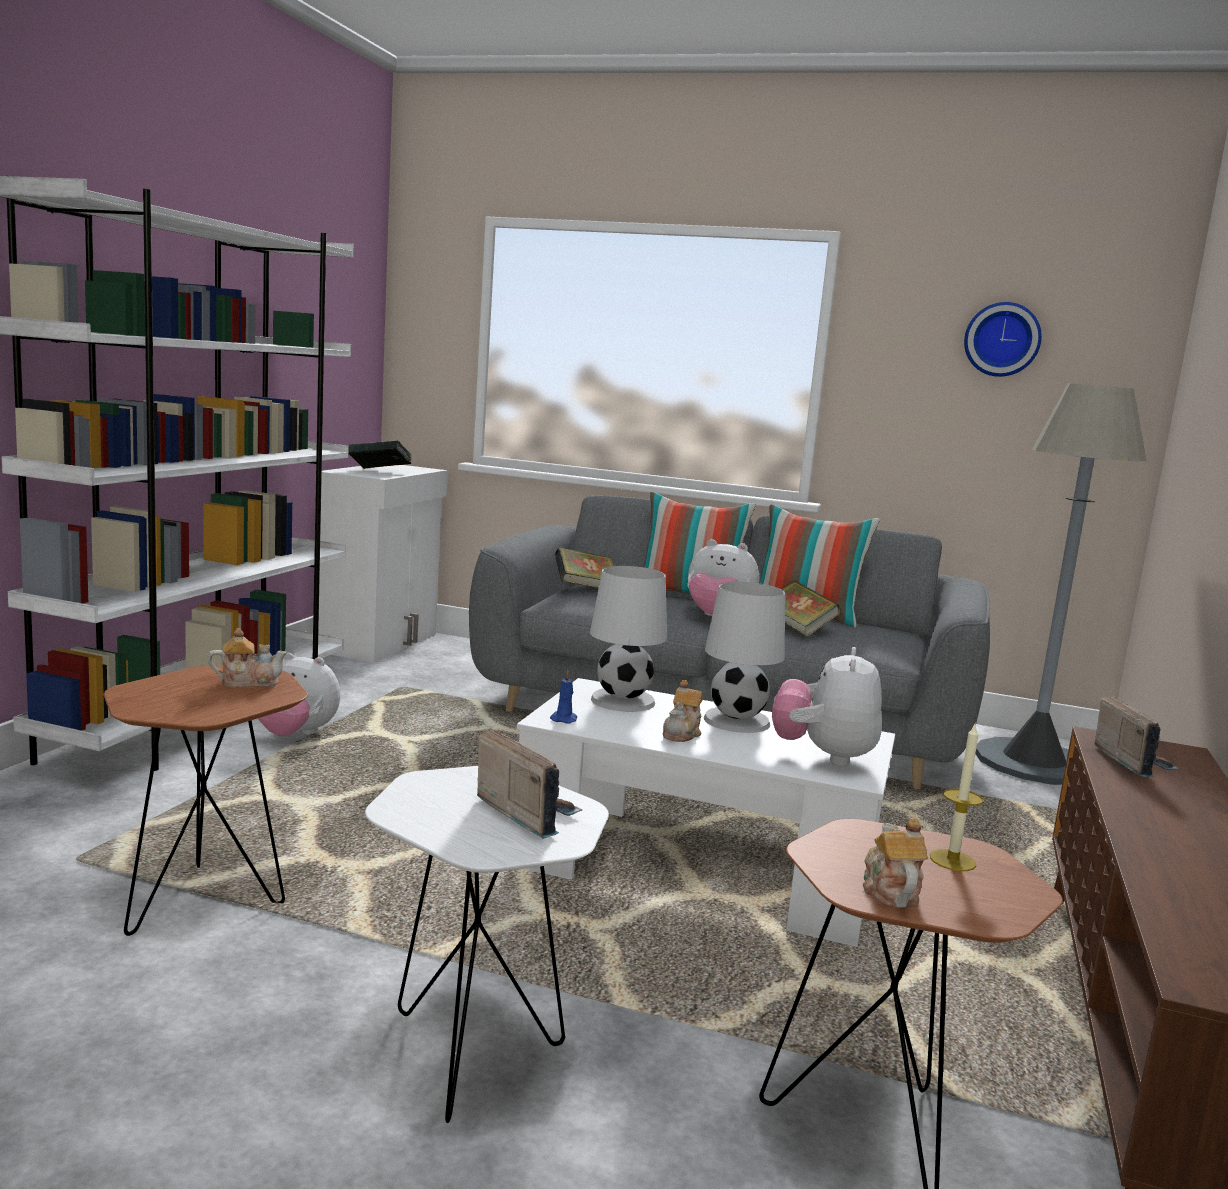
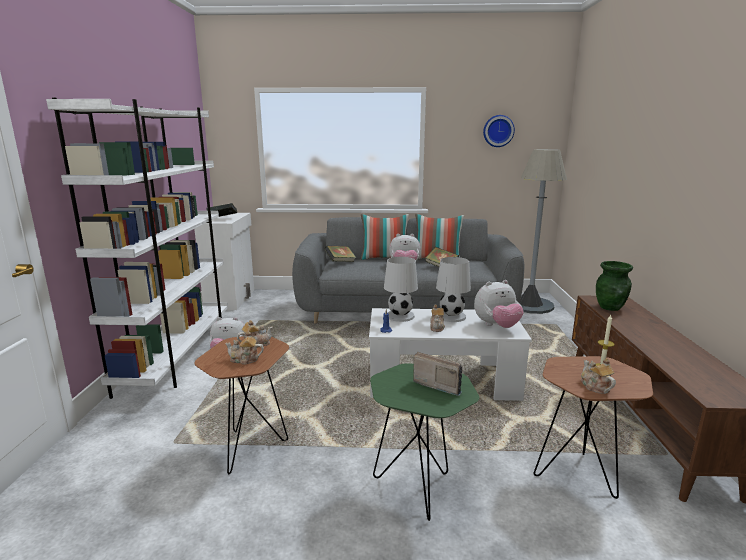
camera: 15 degrees left, 5 degrees up
white side table [365,766,609,1123] -> green side table [370,363,480,521]
plush toy [772,647,882,766] -> plush toy turned 105 degrees counterclockwise [474,280,524,328]
radio [1094,696,1179,777] -> green vase [596,261,633,311]
none -> teapot [225,331,264,365]

